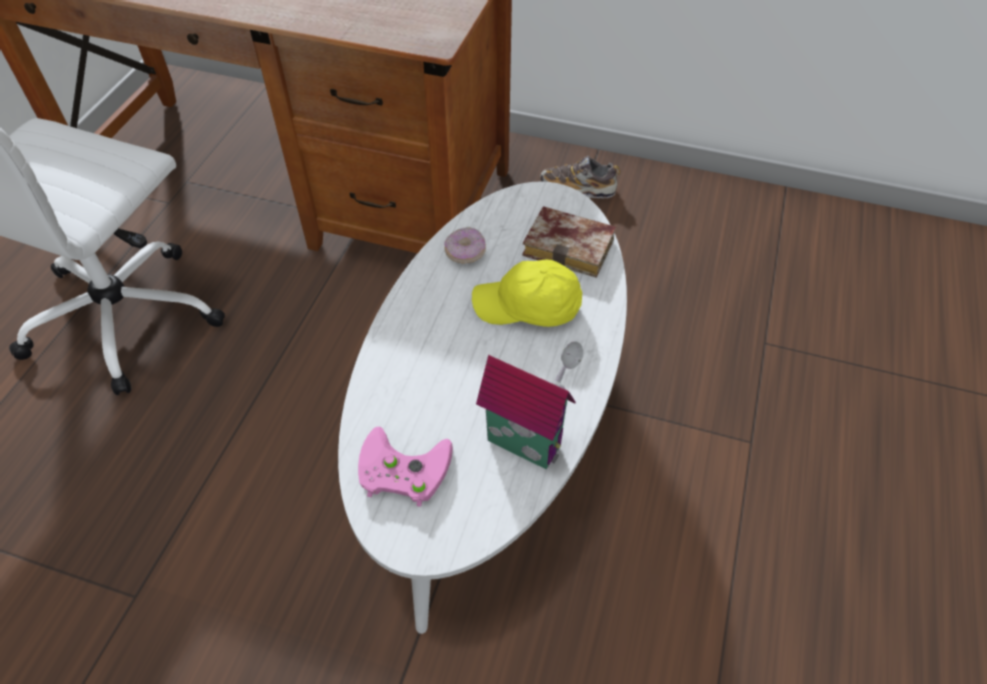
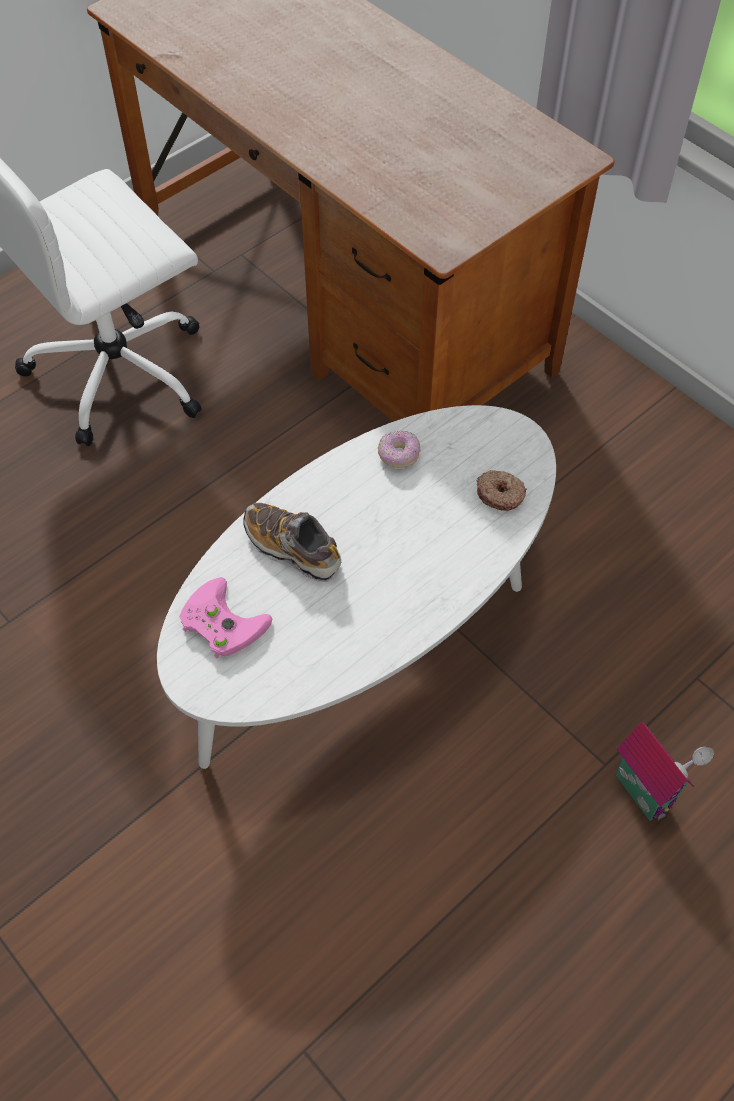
camera: 30 degrees right, 5 degrees up
yellow cap [472,260,582,327] -> none
toy house [476,341,583,469] -> toy house moved to [615,721,714,821]
book [522,206,616,278] -> donut [477,470,527,511]
shoe [540,156,620,198] -> shoe moved to [243,503,341,582]

